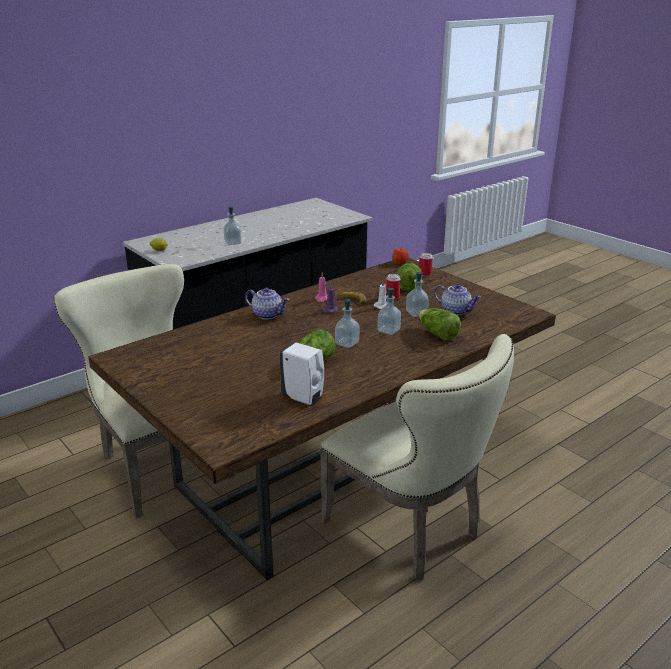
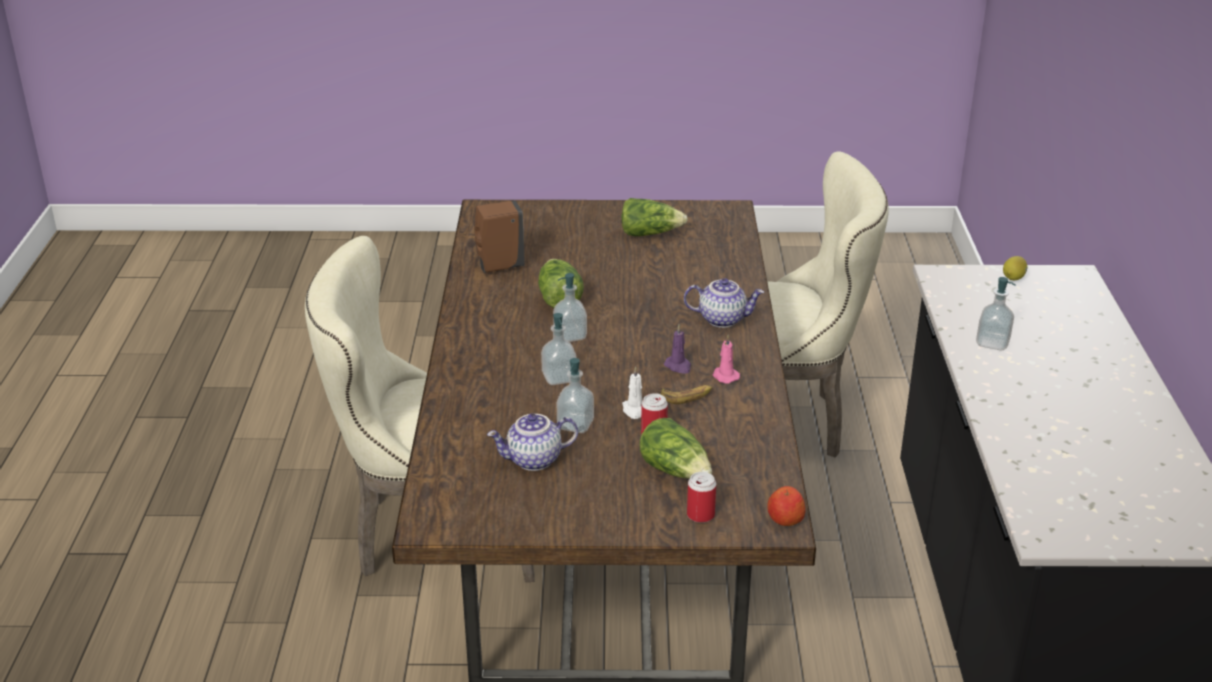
camera: 130 degrees right, 5 degrees up
teapot [245,287,289,319] -> teapot turned 150 degrees counterclockwise [684,278,764,328]
white soap dispenser [279,342,324,405] -> brown soap dispenser [474,201,525,273]
lettuce [419,308,461,341] -> lettuce moved to [621,198,688,236]

